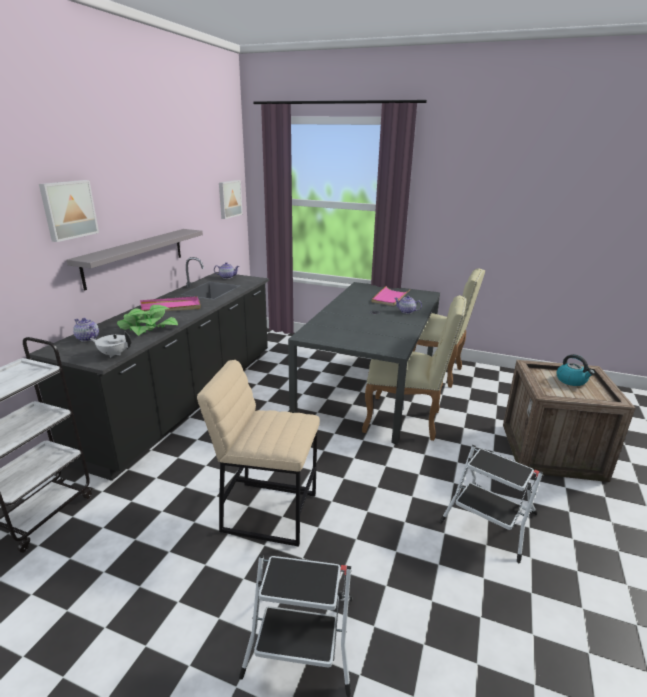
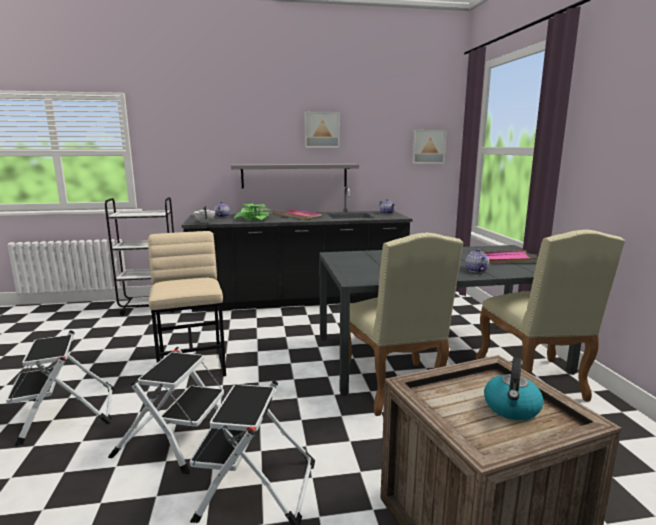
camera: 60 degrees right, 10 degrees down
picture [39,180,99,242] -> picture moved to [304,112,339,148]
none -> step ladder [108,347,224,474]

